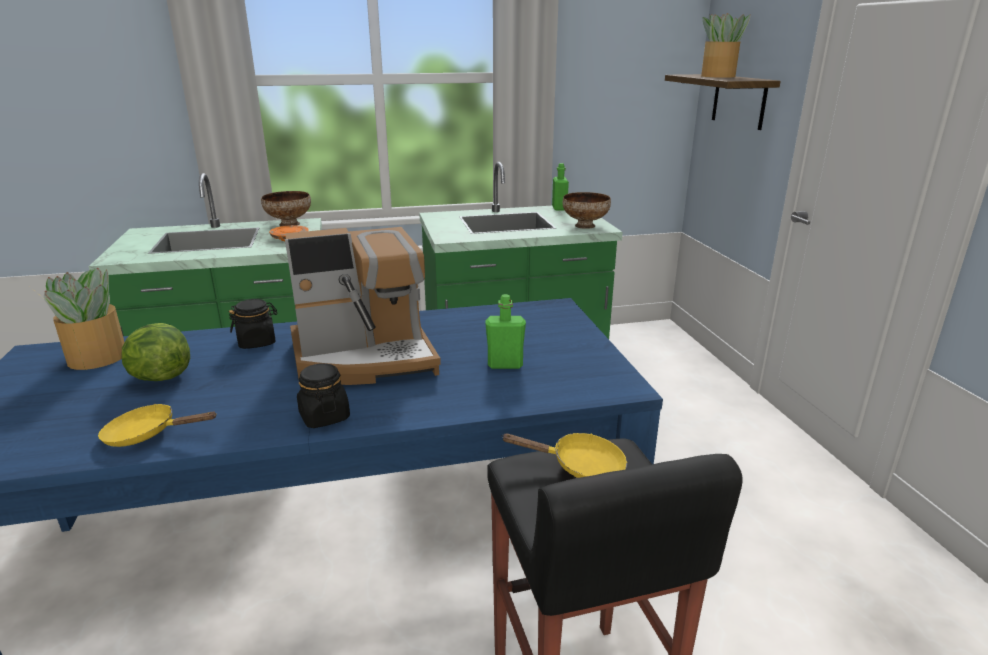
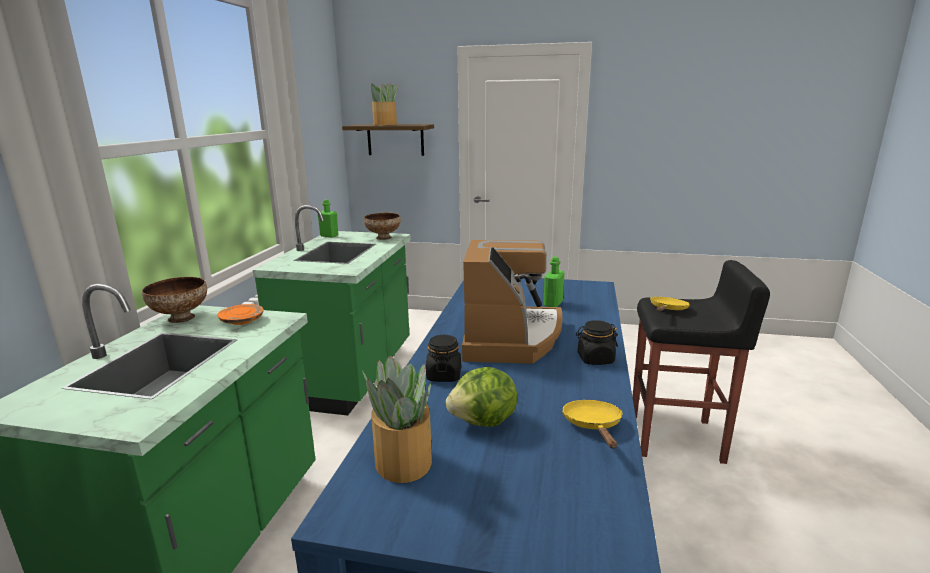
camera: 65 degrees left, 5 degrees down
yellow frying pan [98,404,217,447] -> yellow frying pan turned 150 degrees clockwise [562,400,623,449]

